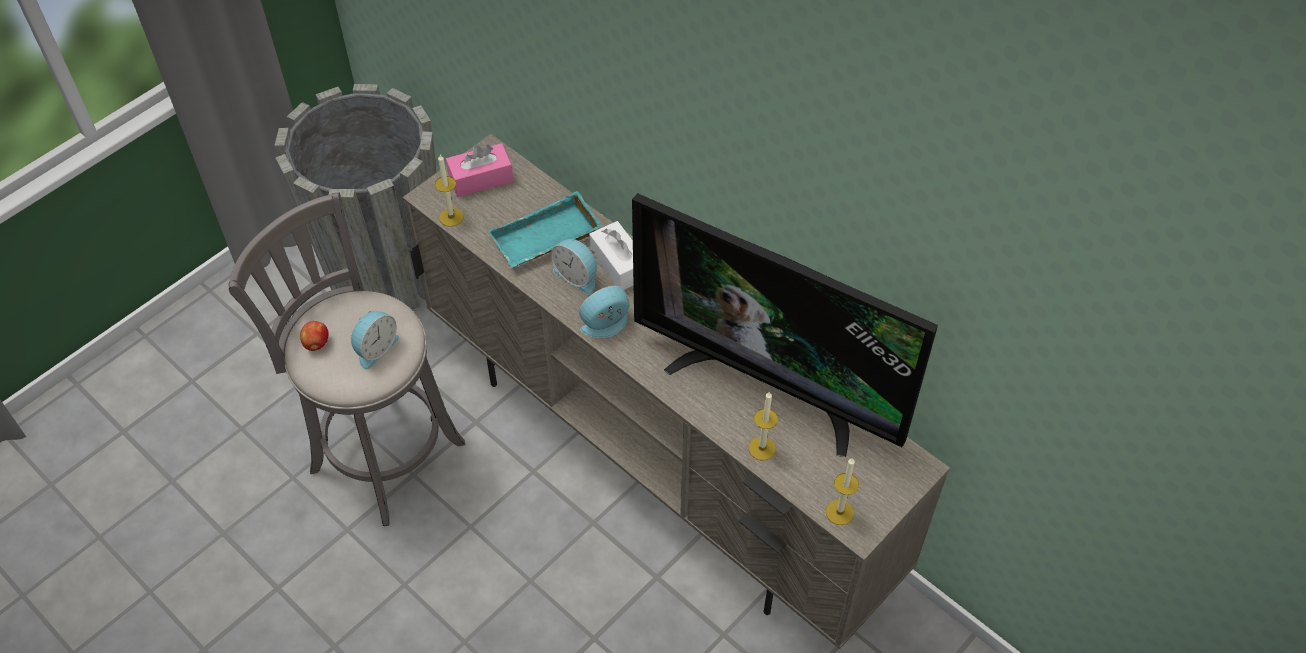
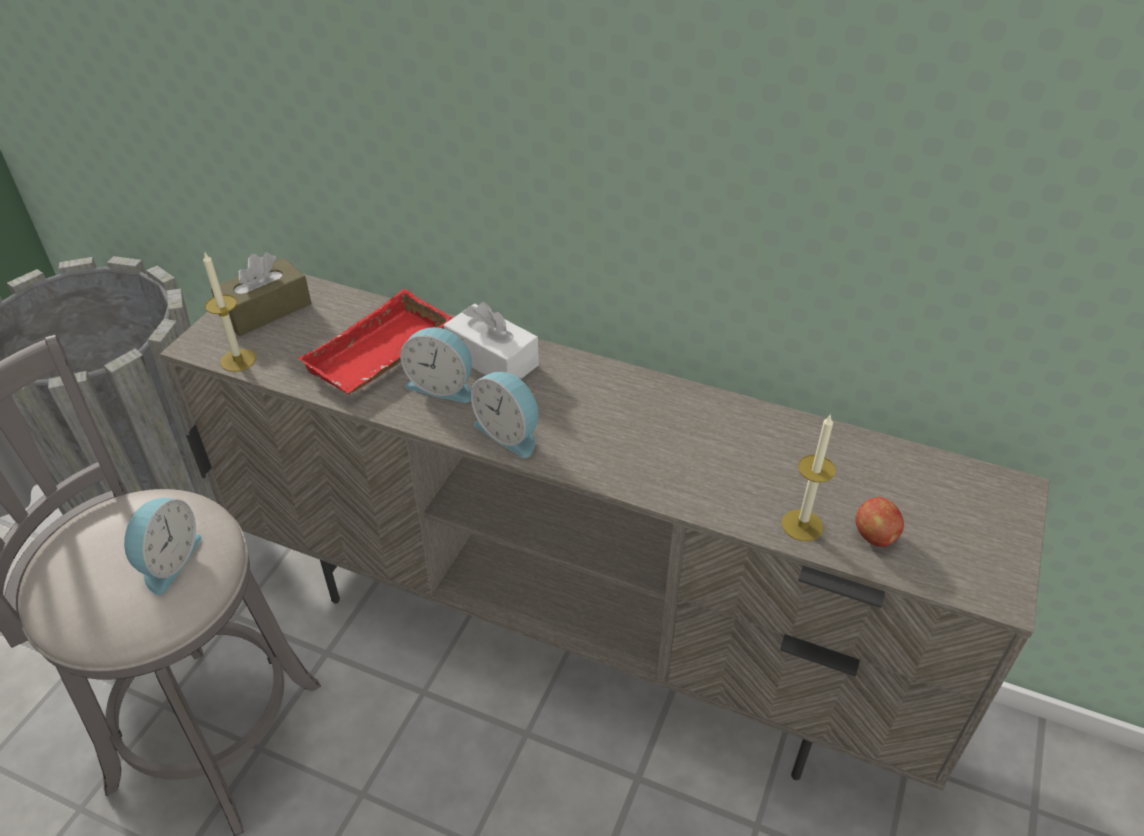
camera: 20 degrees left, 10 degrees down
apple [300,321,329,351] -> apple moved to [855,497,904,547]
pink tissue box [446,143,513,197] -> brown tissue box [211,252,311,336]
turquoise tray [488,191,602,268] -> red tray [297,289,452,394]
alarm clock [579,286,629,338] -> alarm clock turned 90 degrees counterclockwise [471,372,539,458]
television [632,193,938,457] -> none
candle [826,458,859,525] -> none

